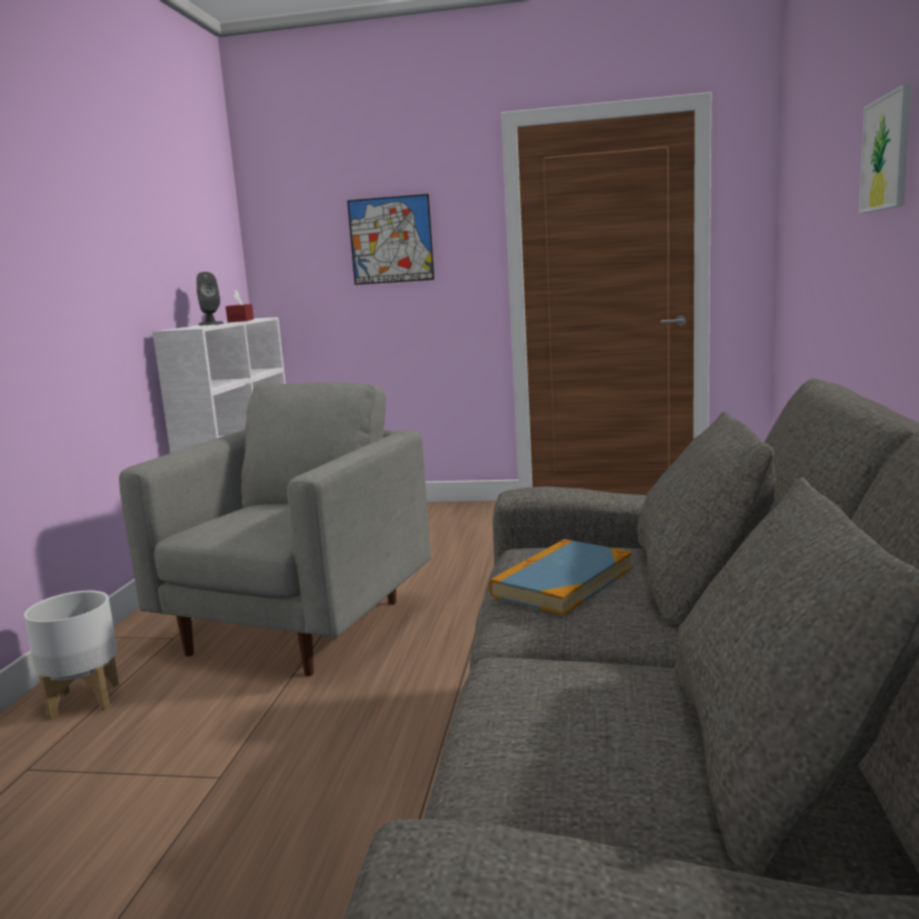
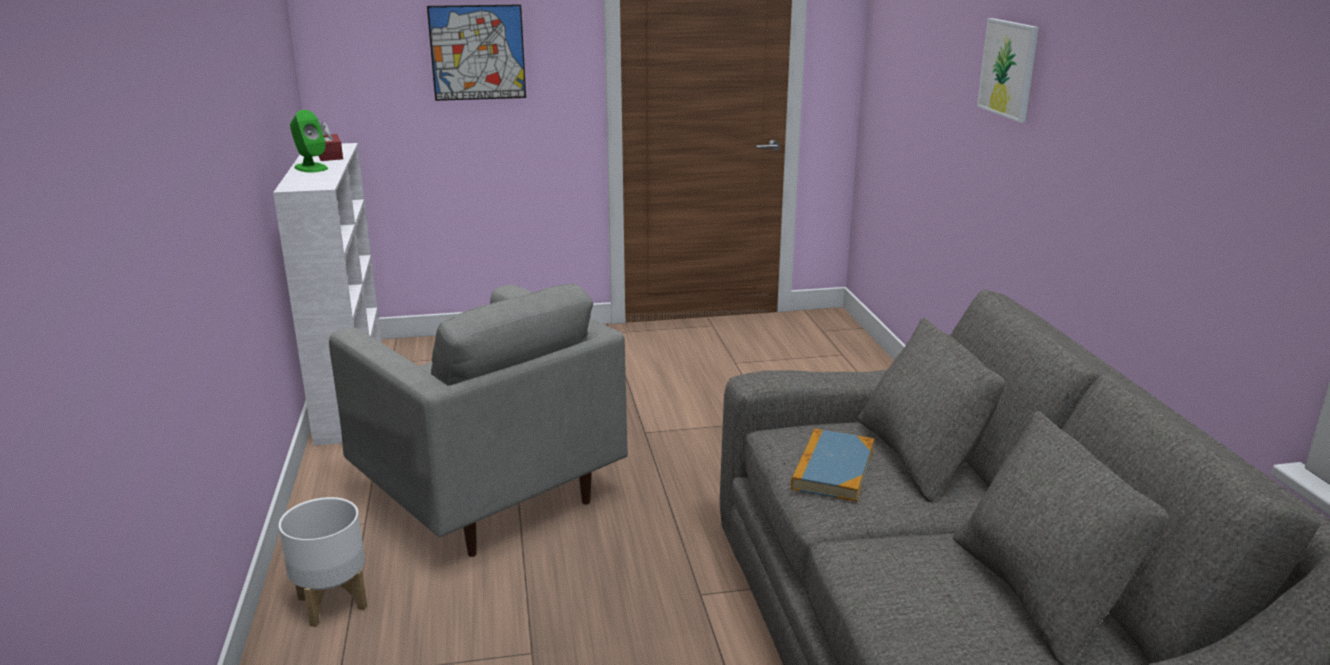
camera: 20 degrees left, 10 degrees up
grey armchair [119,383,431,676] -> grey armchair turned 135 degrees clockwise [329,284,628,557]
grey speaker [197,272,224,325] -> green speaker [290,110,328,173]

